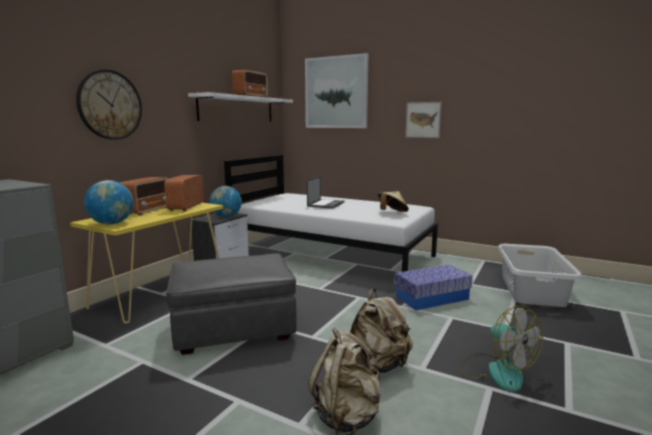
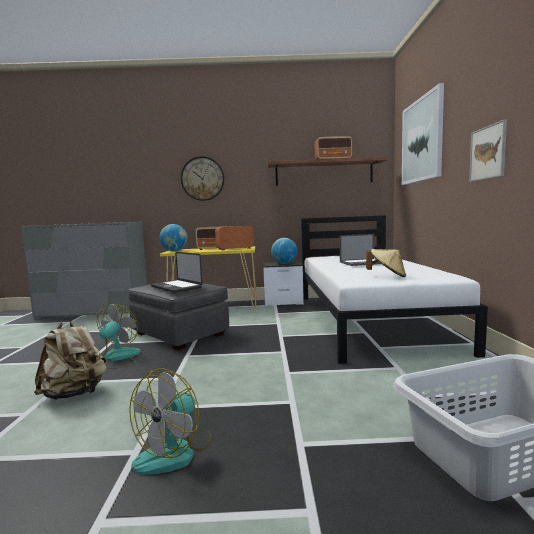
camera: 60 degrees right, 5 degrees down
white shelf [188,92,293,121] -> brown shelf [268,157,388,186]
beige backpack [350,288,413,373] -> none
storage box [395,264,473,310] -> none
none -> fan [97,304,141,369]
none -> laptop [151,252,202,293]

